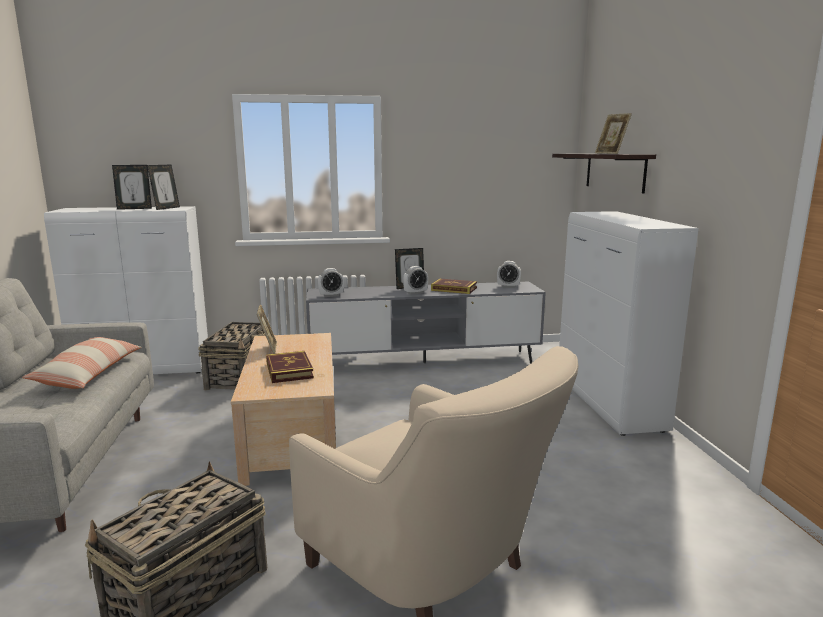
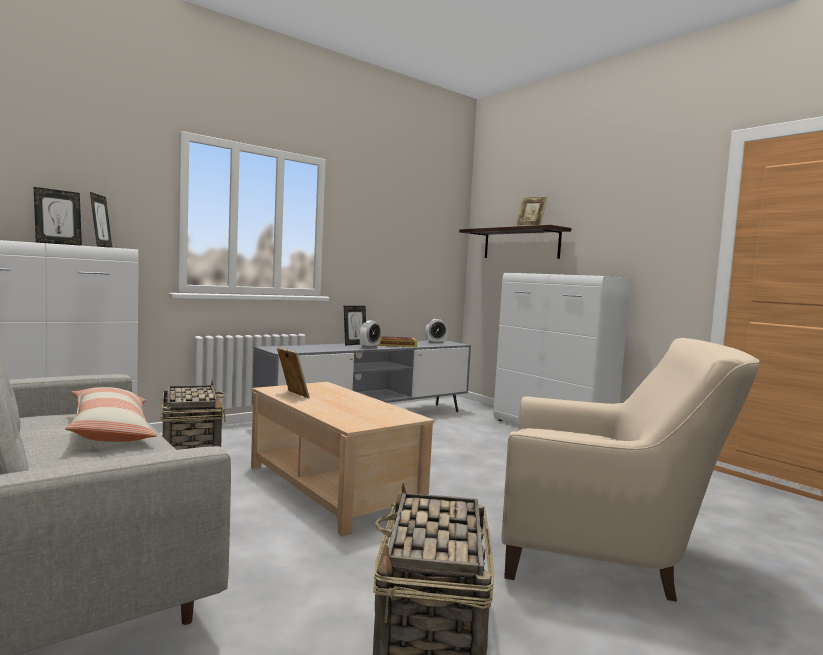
camera: 30 degrees left, 10 degrees down
book [266,351,314,383] -> none
alarm clock [318,268,344,297] -> none

